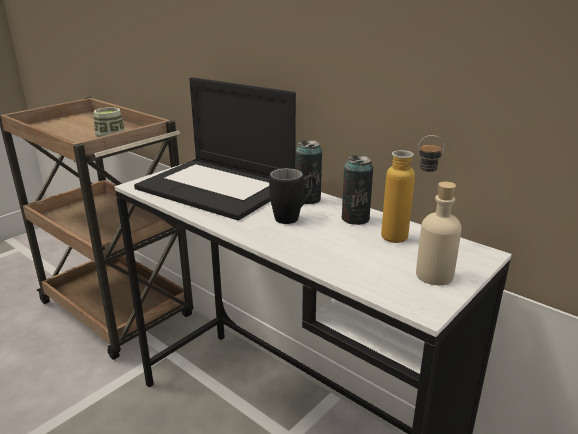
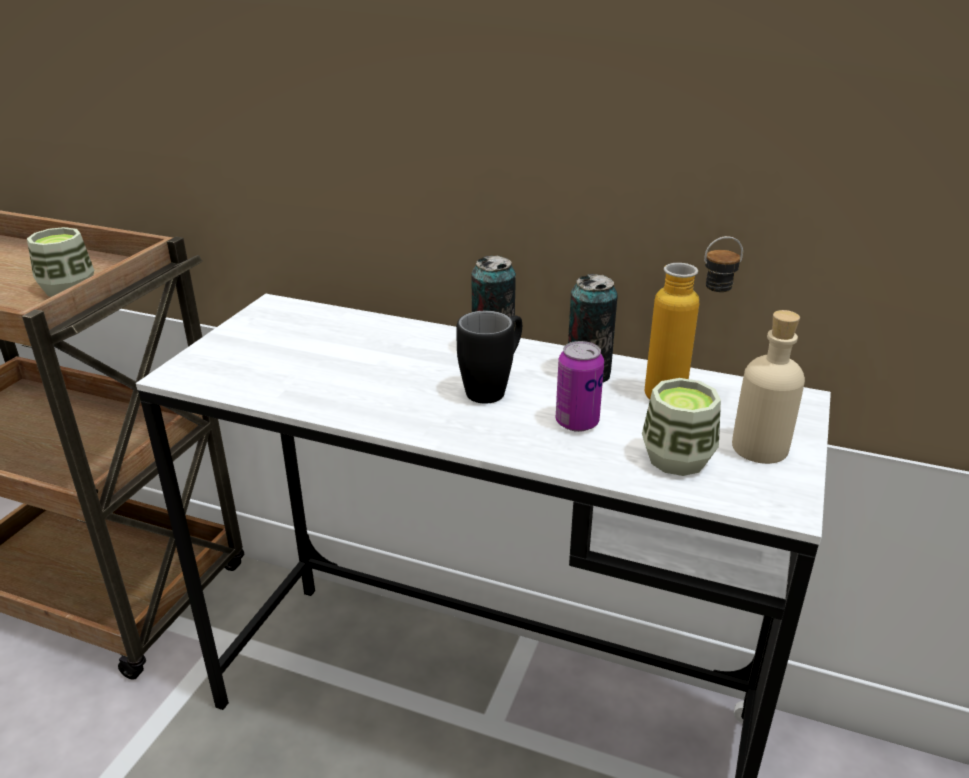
camera: 20 degrees left, 5 degrees up
laptop [134,77,296,220] -> none
none -> can [556,341,604,432]
none -> cup [642,378,721,476]

